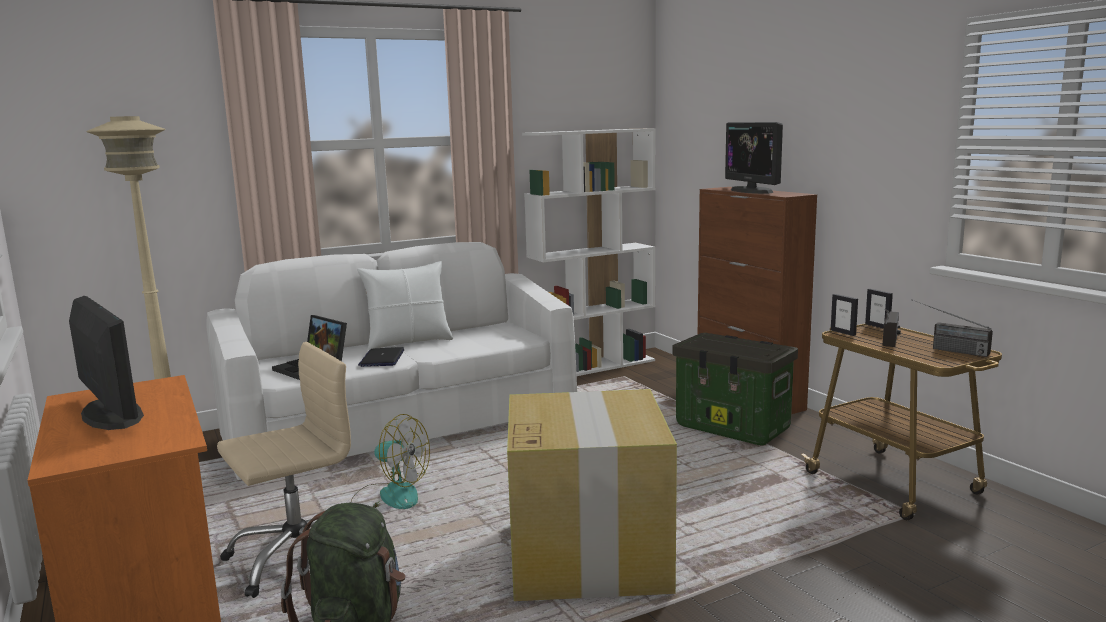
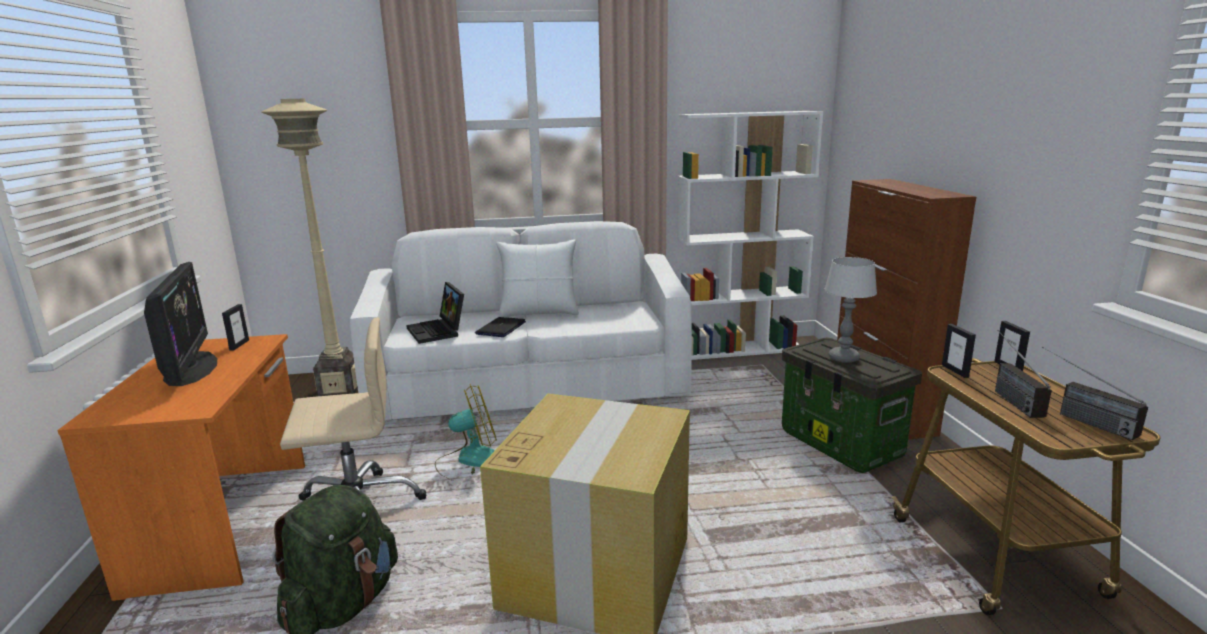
camera: 20 degrees right, 5 degrees up
fan [351,414,430,509] -> fan turned 60 degrees counterclockwise [435,384,497,481]
monitor [725,122,783,194] -> none
radio [883,309,901,347] -> radio turned 135 degrees clockwise [995,330,1052,418]
none -> picture frame [222,304,249,351]
none -> table lamp [824,257,877,363]

